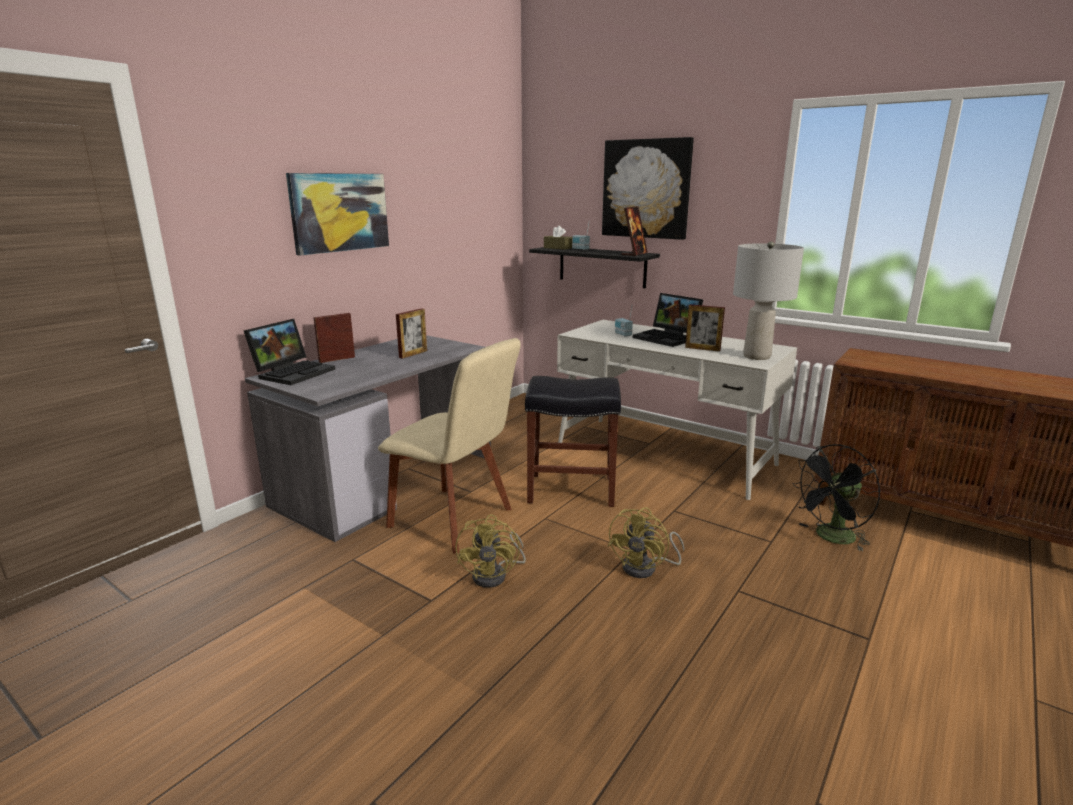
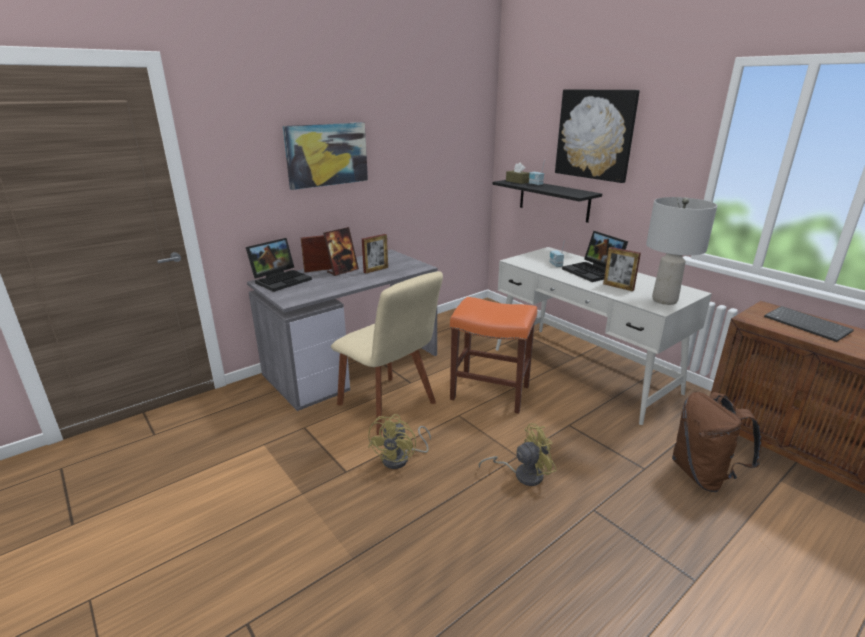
camera: 15 degrees right, 5 degrees up
black stool [525,376,621,507] -> orange stool [450,297,537,414]
yellow fan [607,507,684,578] -> yellow fan turned 150 degrees counterclockwise [479,423,557,486]
picture frame [622,206,648,256] -> picture frame moved to [323,227,359,276]
black fan [792,444,881,552] -> brown backpack [672,392,762,492]
none -> keyboard [764,306,854,342]

